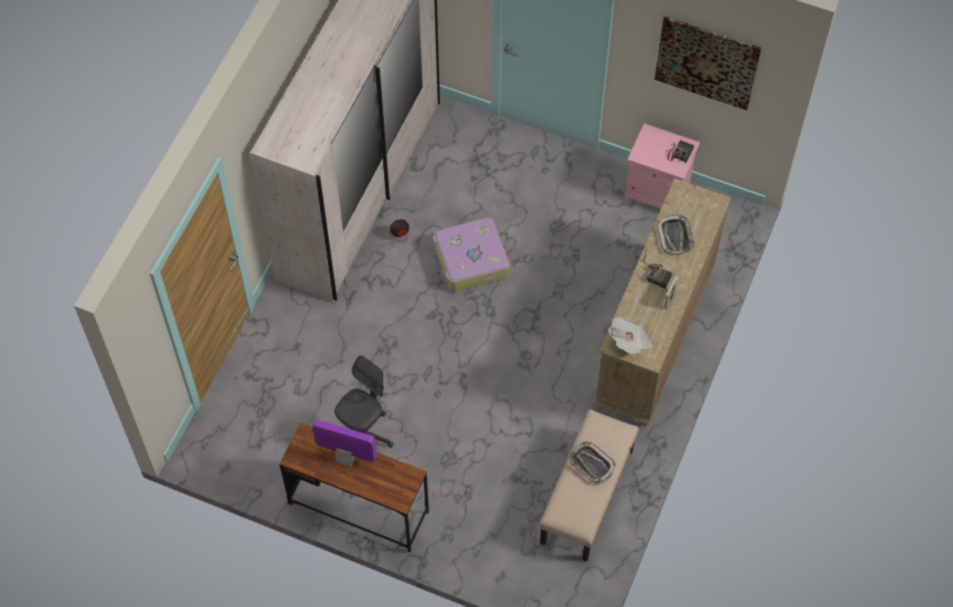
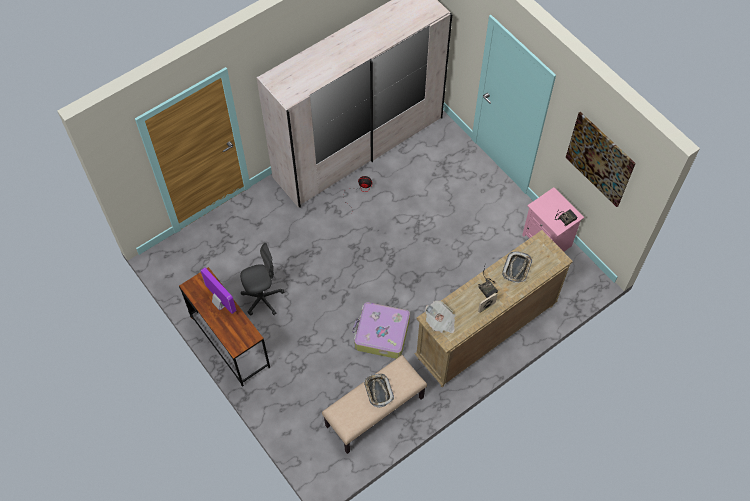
camera: 30 degrees right, 0 degrees up
suitcase [433,217,510,292] -> suitcase moved to [352,302,410,359]

